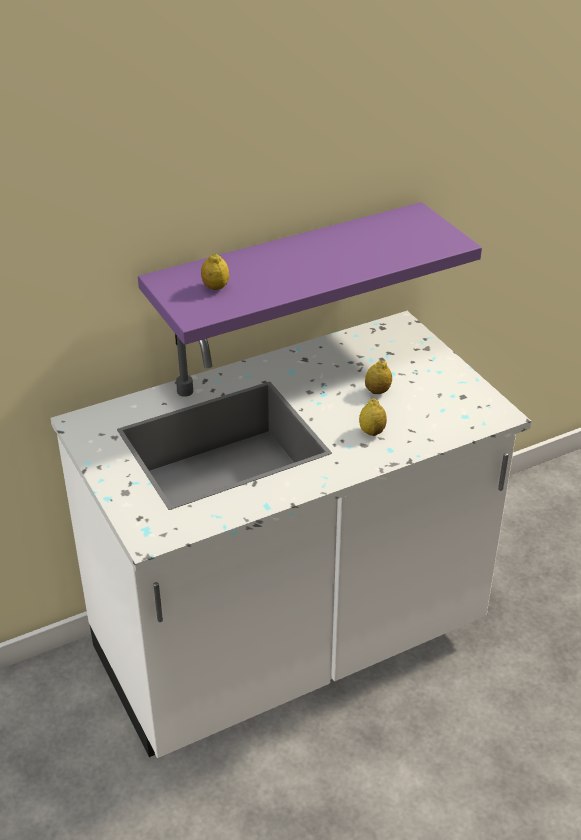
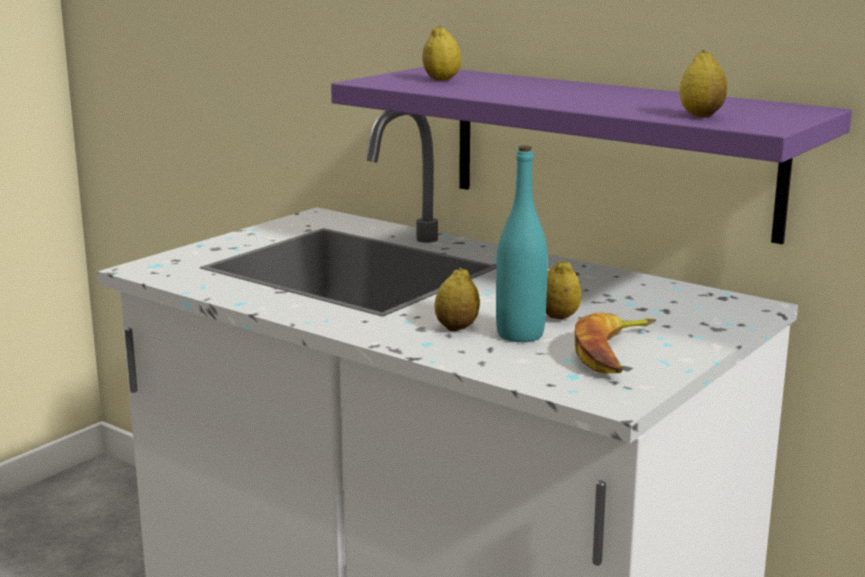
camera: 65 degrees right, 20 degrees down
none -> turquoise bottle [496,145,548,342]
none -> banana [575,312,656,374]
none -> lemon [679,50,727,118]

